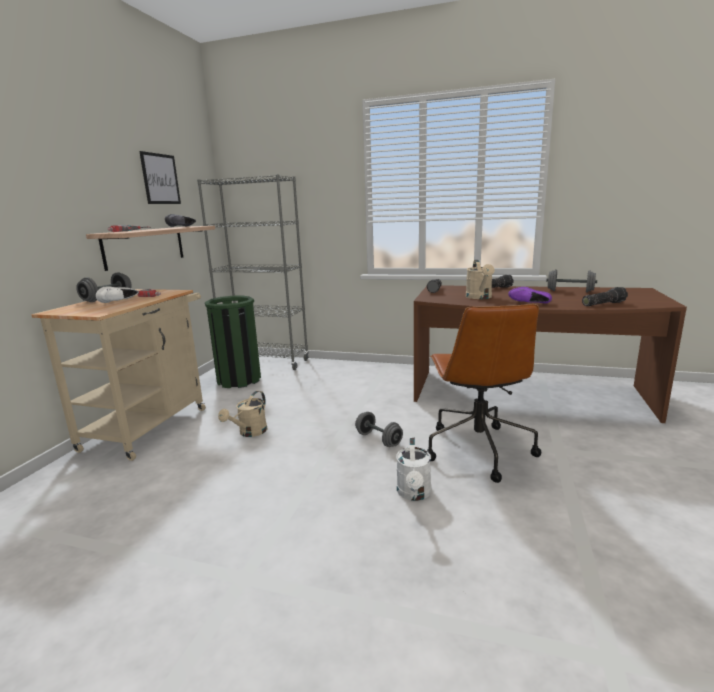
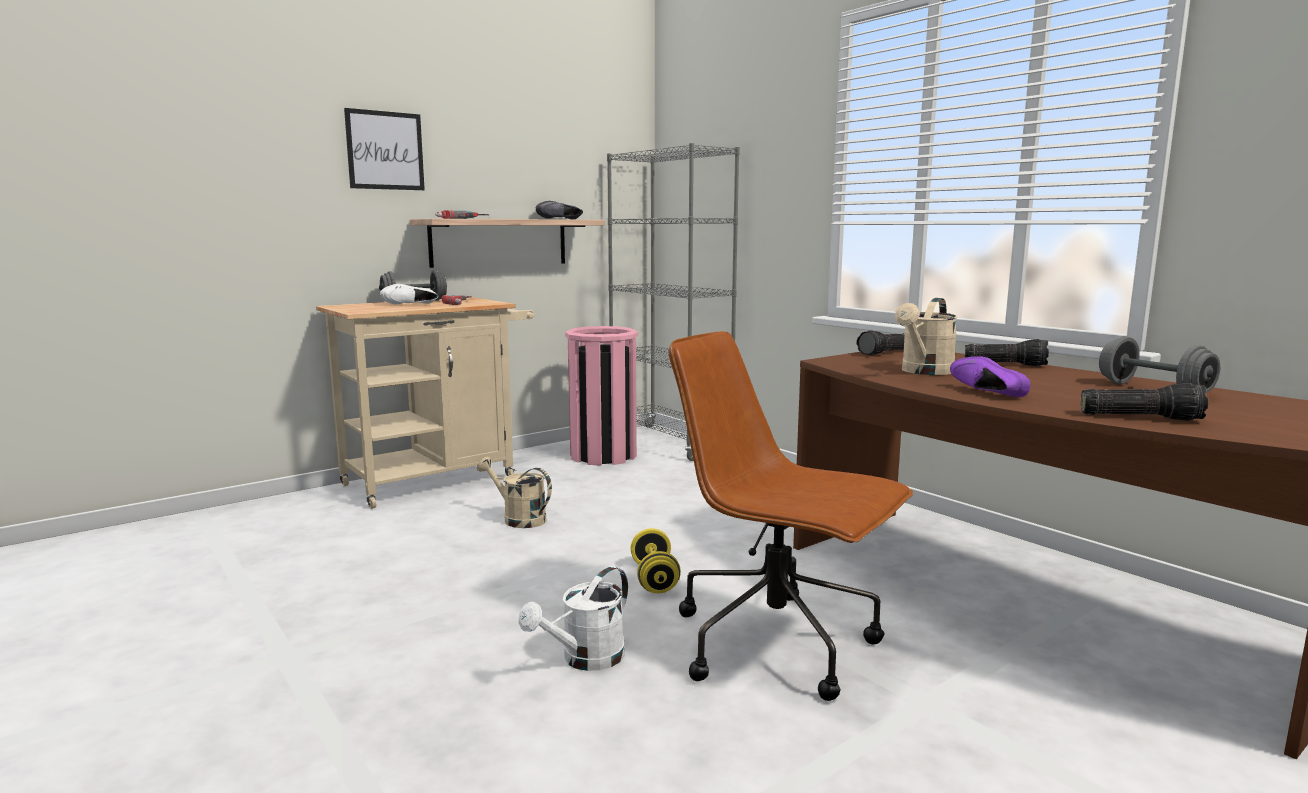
camera: 35 degrees right, 5 degrees down
picture [139,151,181,204] -> picture moved to [344,108,425,190]
green trash can [205,296,261,388] -> pink trash can [565,326,638,466]
beige watering can [218,391,267,437] -> beige watering can turned 60 degrees clockwise [477,457,552,528]
grey dumbbell [355,412,403,447] -> yellow dumbbell [631,528,681,593]
brown office chair [427,304,541,483] -> brown office chair turned 90 degrees clockwise [669,331,913,701]

